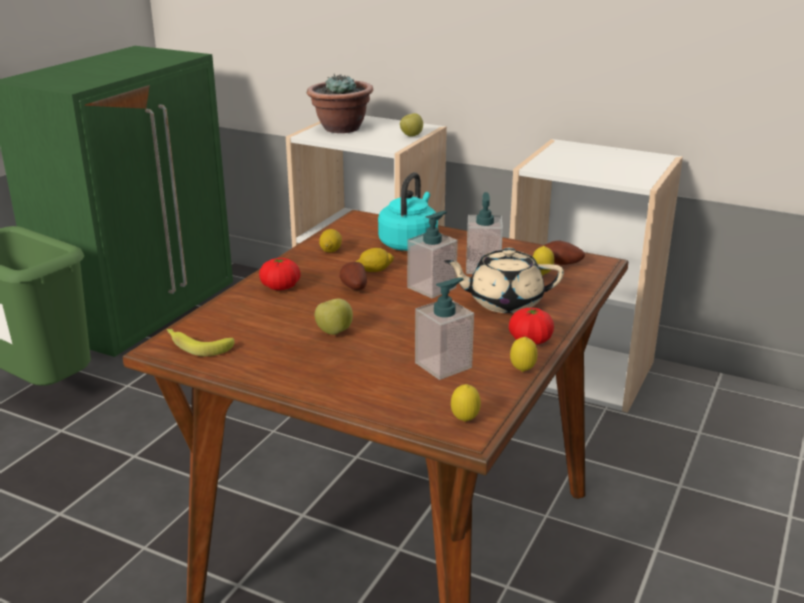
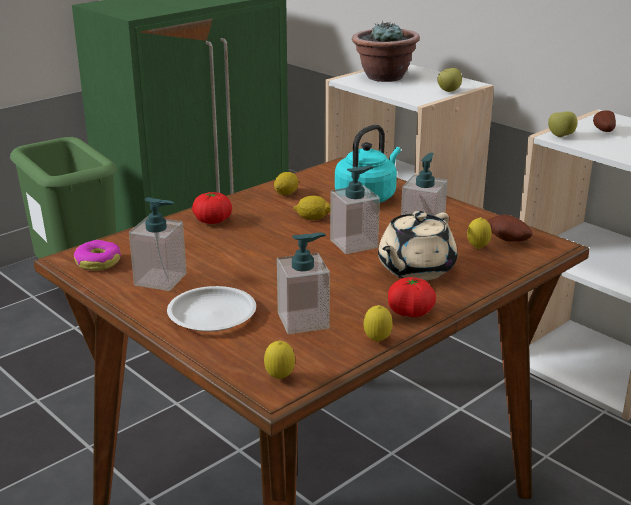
camera: 20 degrees right, 0 degrees up
banana [167,329,235,356] -> donut [74,240,121,271]
apple [315,298,353,335] -> apple moved to [548,111,577,137]
potato [340,262,367,290] -> potato moved to [593,110,616,132]
beige teapot [444,248,564,313] -> beige teapot turned 75 degrees counterclockwise [378,211,457,281]
none -> soap dispenser [129,197,187,291]
none -> white plate [167,286,256,332]

